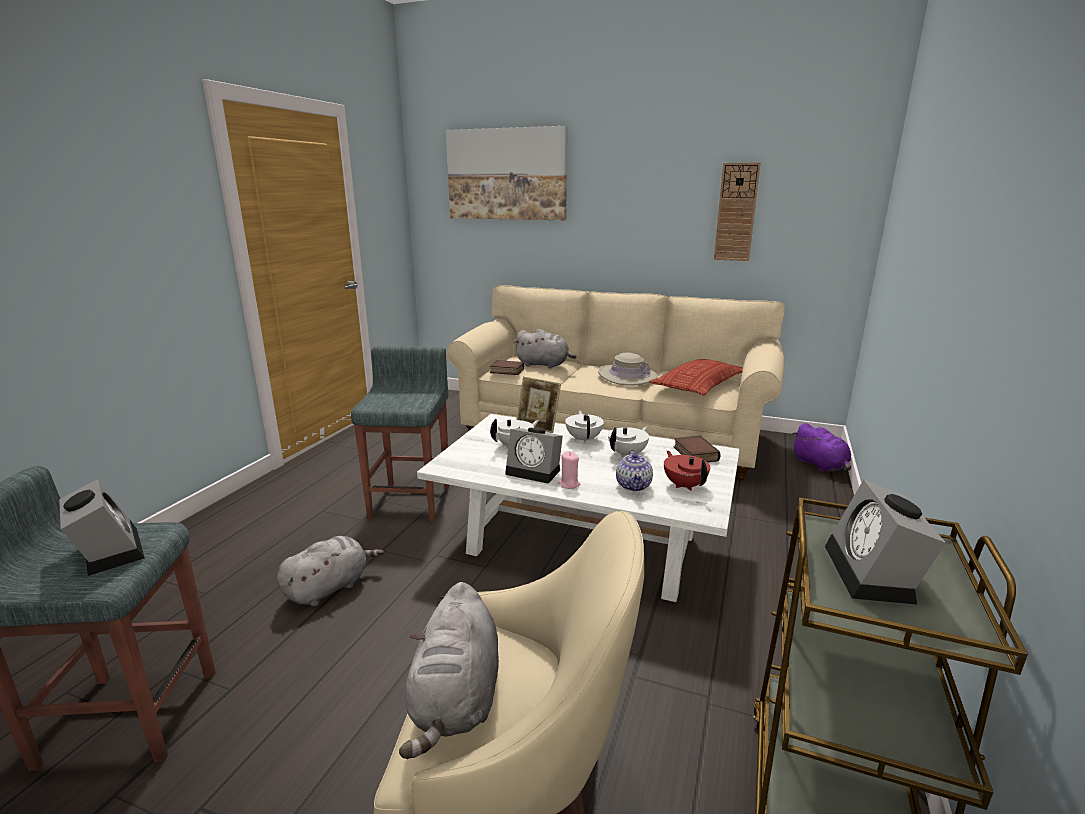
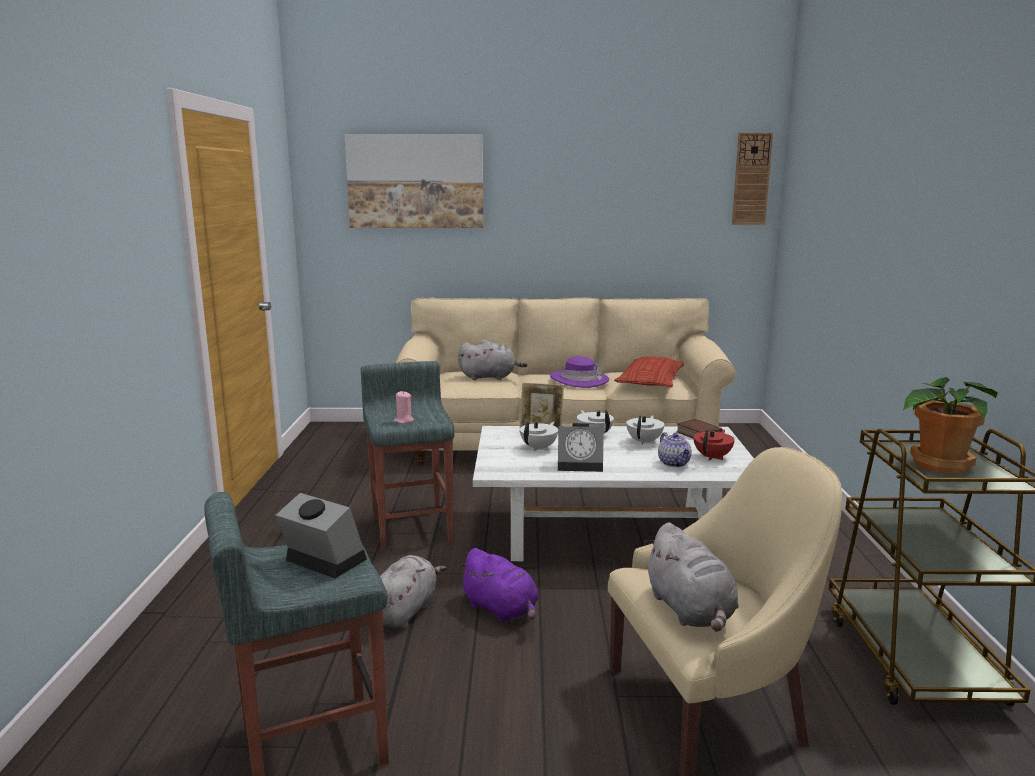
camera: 20 degrees left, 5 degrees down
book [490,360,524,375] -> none
pink candle [558,451,580,489] -> pink candle moved to [394,391,414,424]
beige hat [598,353,657,386] -> purple hat [550,356,609,388]
red teapot [664,451,710,491] -> red teapot turned 75 degrees clockwise [693,430,735,461]
wall clock [714,162,761,261] -> wall clock moved to [732,132,773,225]
purple plush toy [792,423,851,472] -> purple plush toy moved to [458,548,539,622]
alarm clock [825,480,946,604] -> potted plant [903,377,998,475]

